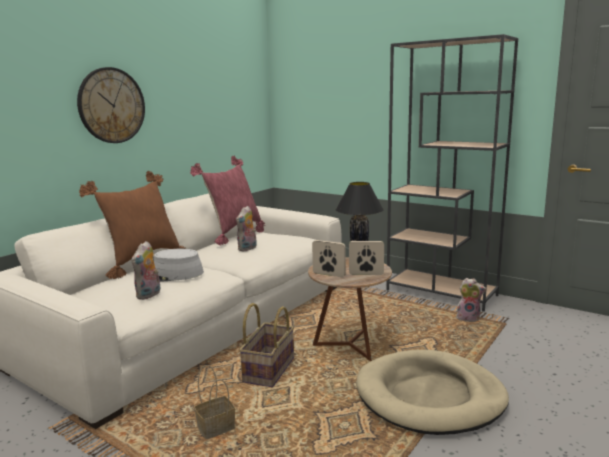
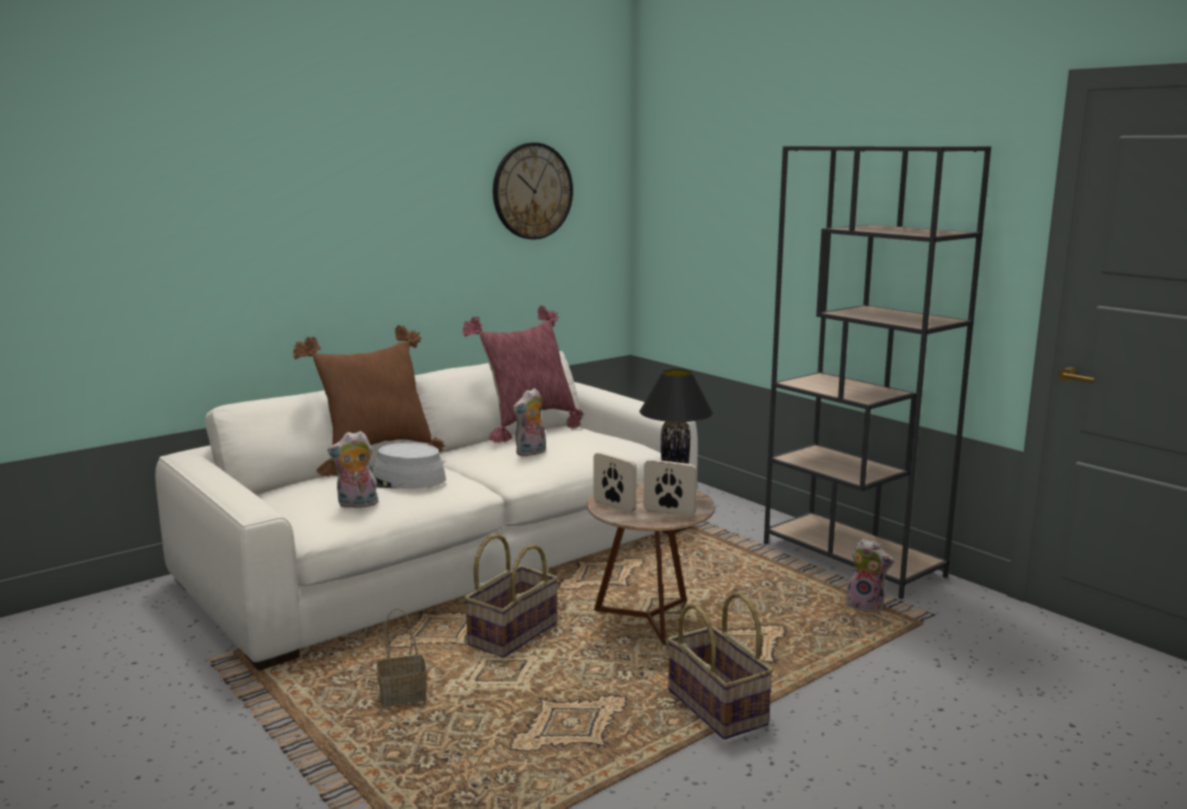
camera: 15 degrees right, 0 degrees up
wall clock [77,67,145,143] -> wall clock moved to [493,143,573,239]
plush toy [131,241,161,300] -> plush toy turned 45 degrees clockwise [327,431,378,508]
beige dog bed [356,350,509,435] -> basket [667,592,773,740]

